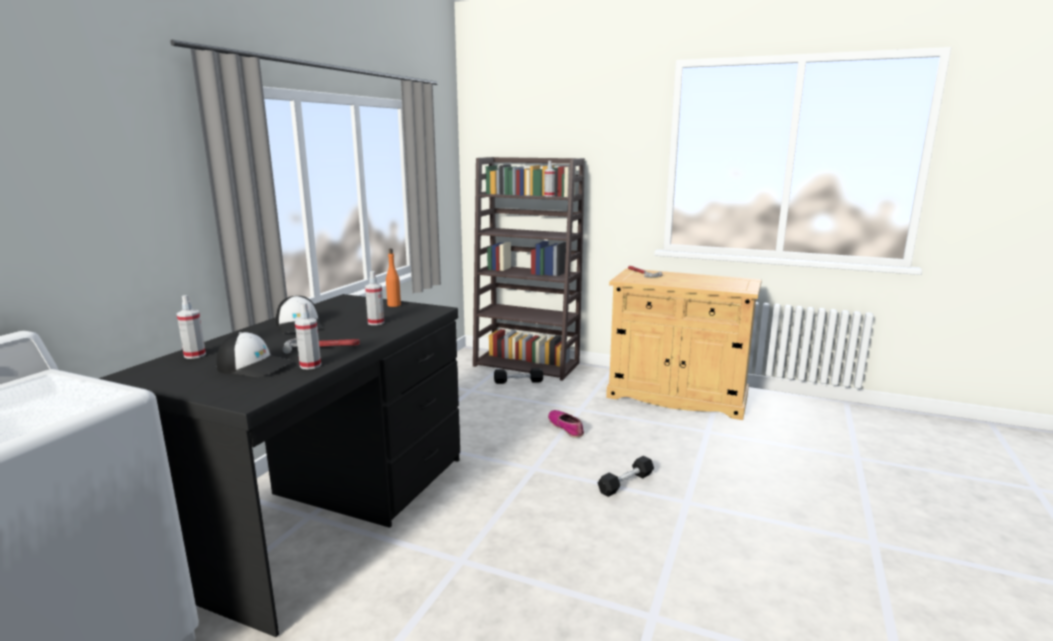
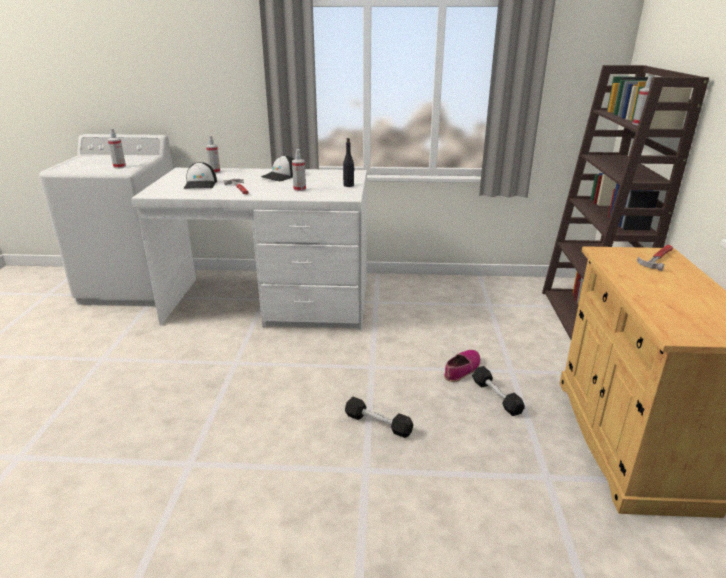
camera: 70 degrees right, 10 degrees up
black desk [99,294,460,637] -> white desk [131,168,367,330]
spray bottle [295,303,321,370] -> spray bottle moved to [108,128,126,168]
orange bottle [386,249,401,307] -> black bottle [343,138,354,187]
black dumbbell [494,368,543,384] -> black dumbbell moved to [472,366,525,416]

